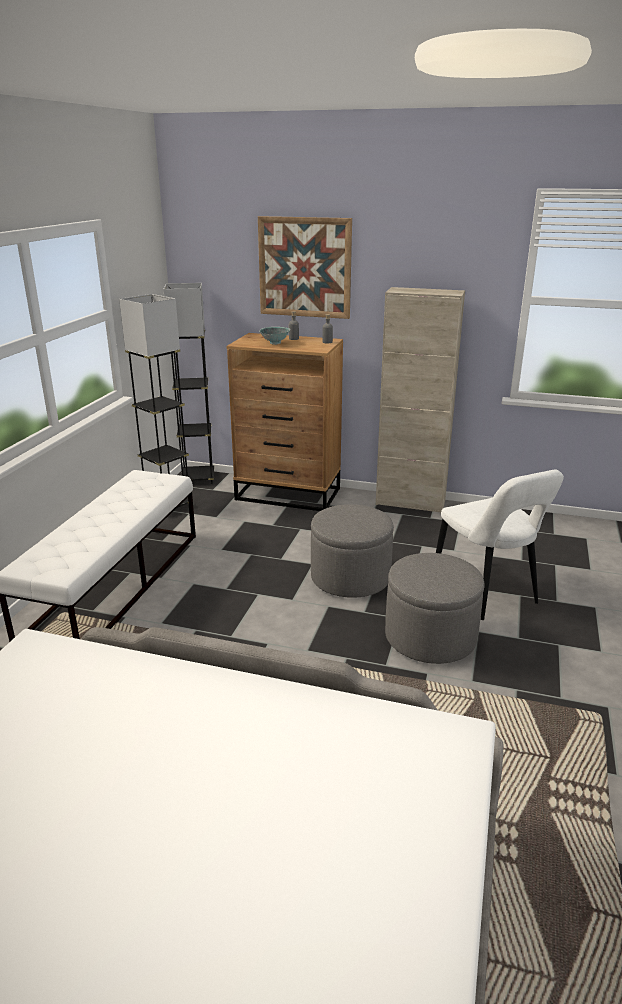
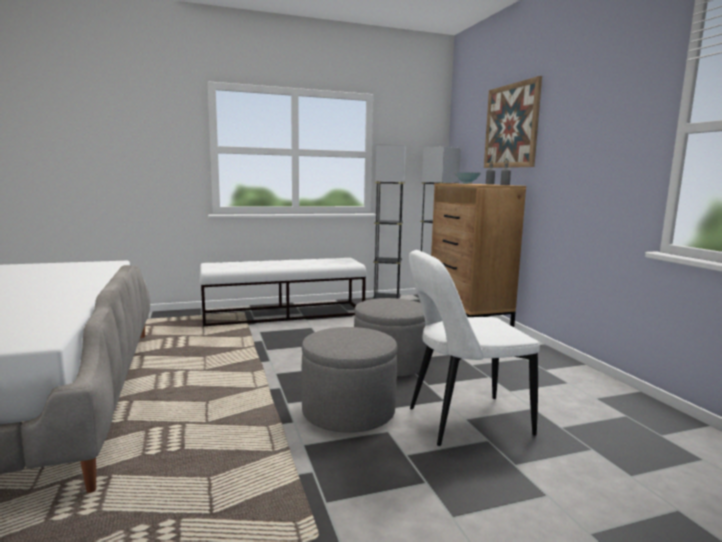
camera: 55 degrees right, 15 degrees down
beige cabinet [376,287,465,513] -> none
white chair [436,469,564,620] -> white chair turned 45 degrees clockwise [409,250,540,446]

